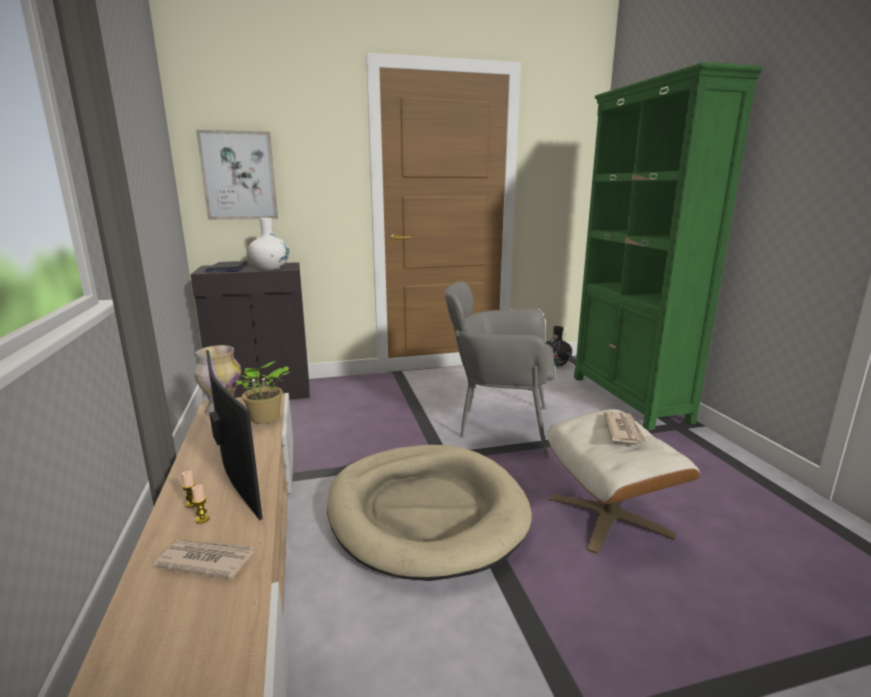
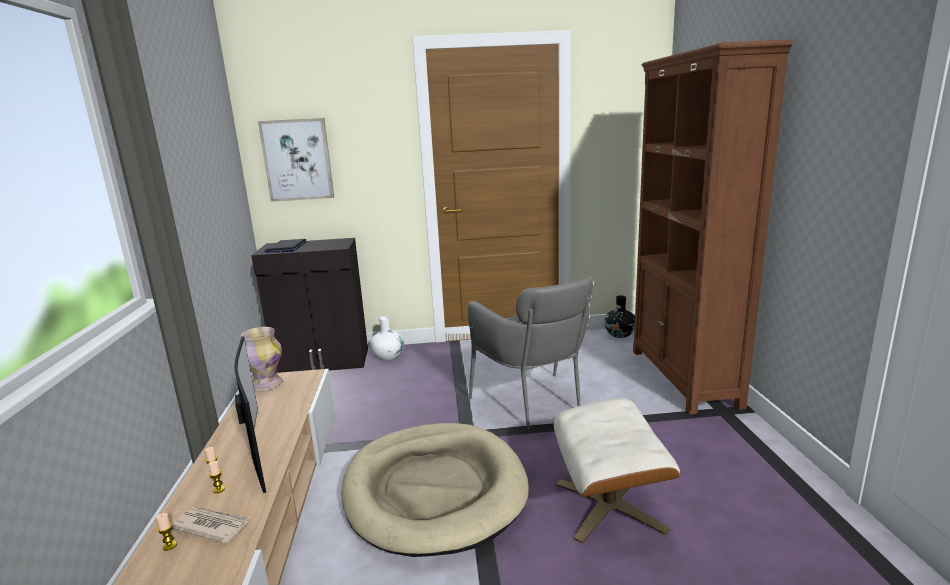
camera: 10 degrees right, 0 degrees up
potted plant [236,361,290,424] -> none
white vase [248,218,289,270] -> white vase moved to [370,316,404,360]
grey armchair [445,282,556,457] -> grey armchair turned 135 degrees counterclockwise [468,277,593,429]
green bookcase [574,62,763,430] -> brown bookcase [633,40,793,414]
newspaper [604,411,648,444] -> none
none -> candle [156,513,177,551]

